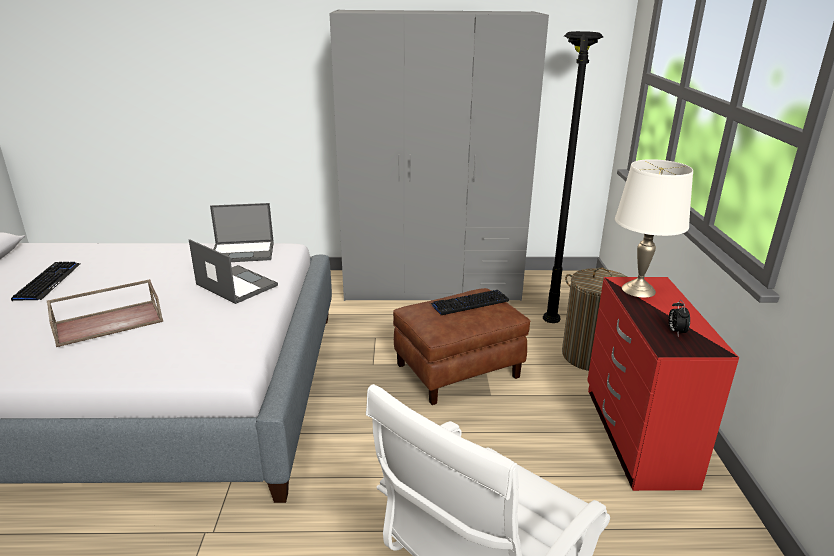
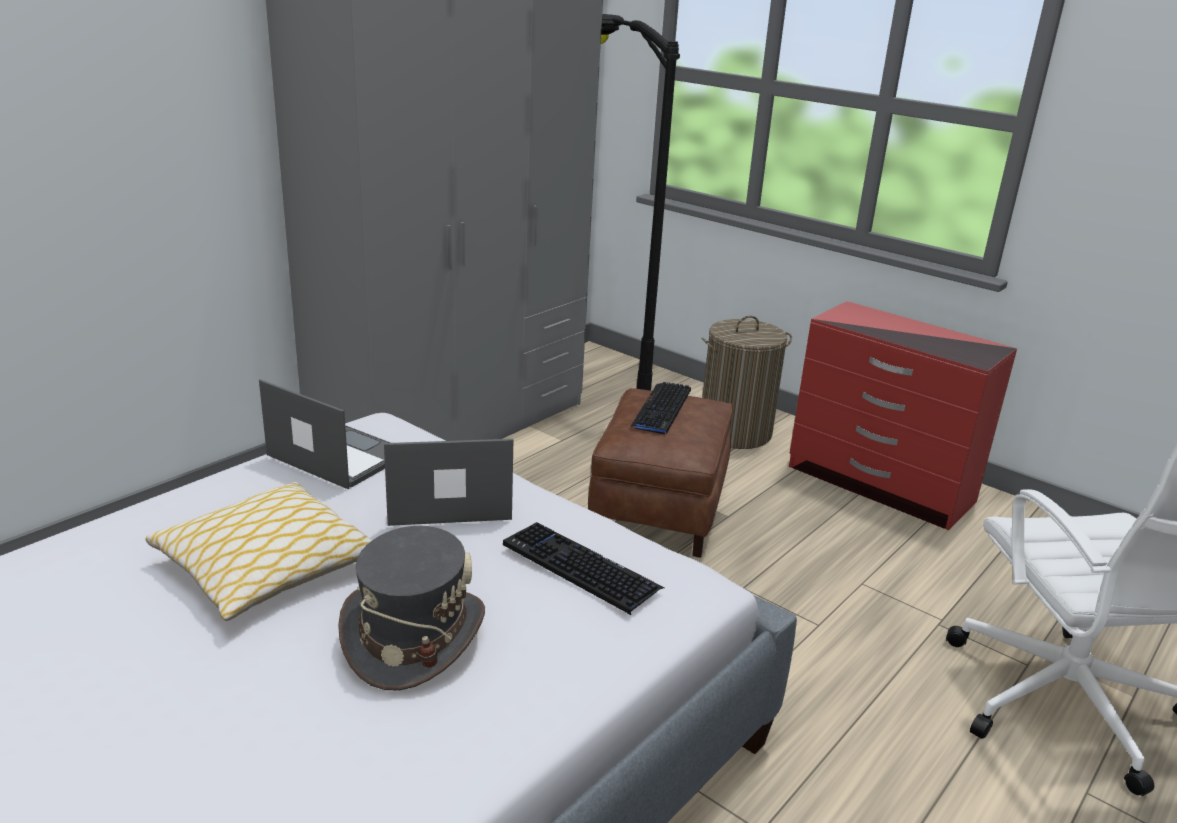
camera: 50 degrees left, 0 degrees up
keyboard [11,262,80,301] -> keyboard moved to [503,522,665,615]
brown tray [47,279,163,347] -> grey hat [338,526,485,691]
laptop [210,203,274,262] -> laptop turned 90 degrees counterclockwise [259,379,391,489]
white table lamp [615,159,693,298] -> none
alarm clock [668,300,690,336] -> none
none -> pillow [146,482,372,621]

